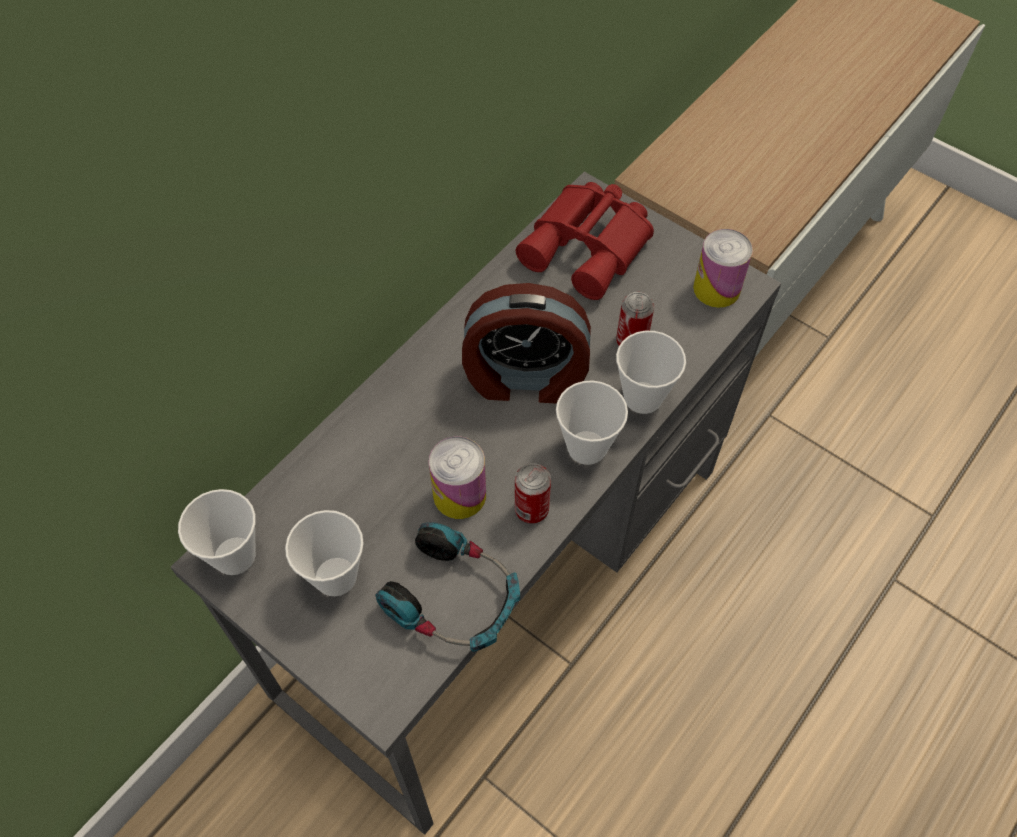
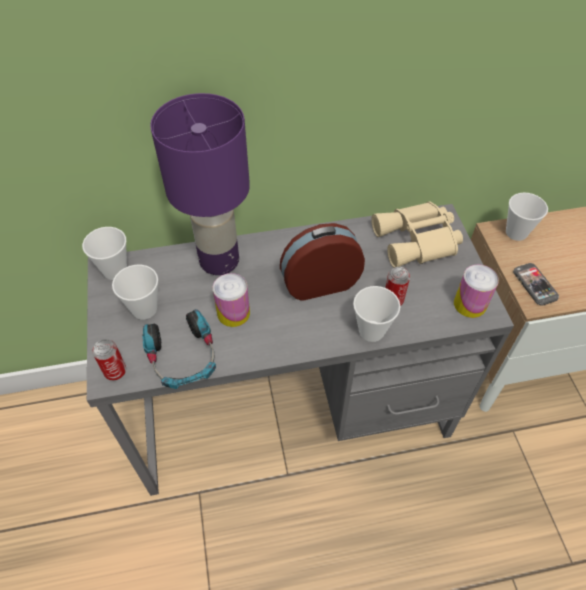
camera: 40 degrees right, 5 degrees down
alarm clock [462,283,591,404] -> alarm clock turned 120 degrees clockwise [280,223,365,301]
can [515,463,551,524] -> can moved to [92,339,126,380]
red binoculars [516,182,654,300] -> beige binoculars [371,201,463,268]
cup [556,381,628,465] -> cup moved to [506,192,548,241]
none -> purple table lamp [150,93,250,275]
none -> phone [513,263,559,306]

